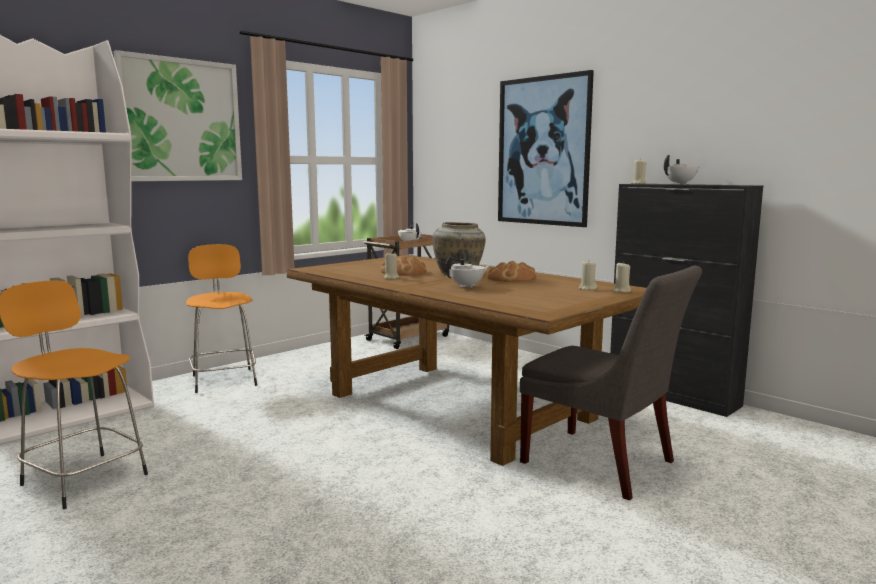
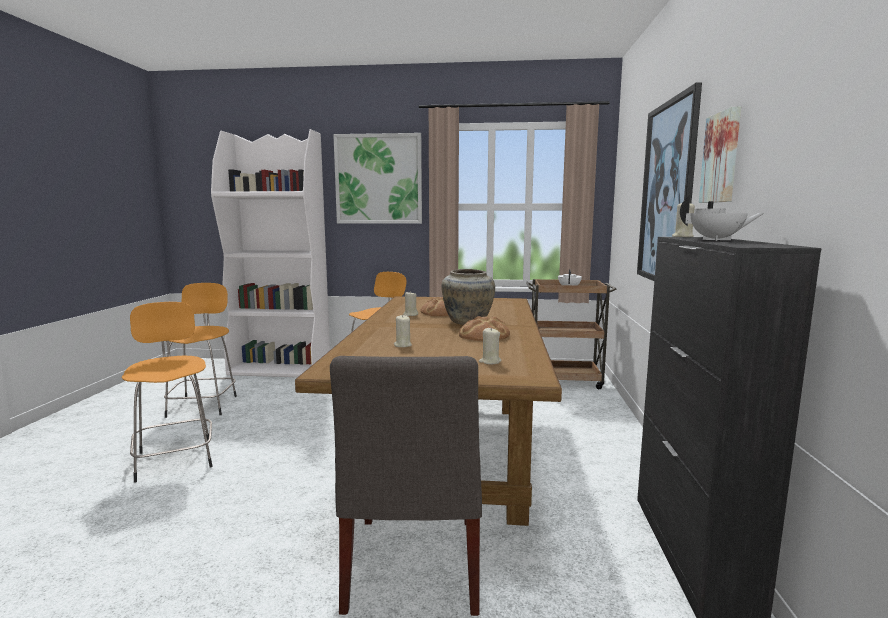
camera: 50 degrees right, 0 degrees up
white teapot [445,256,490,288] -> none
beige candle [612,262,631,292] -> beige candle moved to [394,315,412,347]
none -> orange stool [122,302,213,483]
none -> picture [699,107,741,203]

